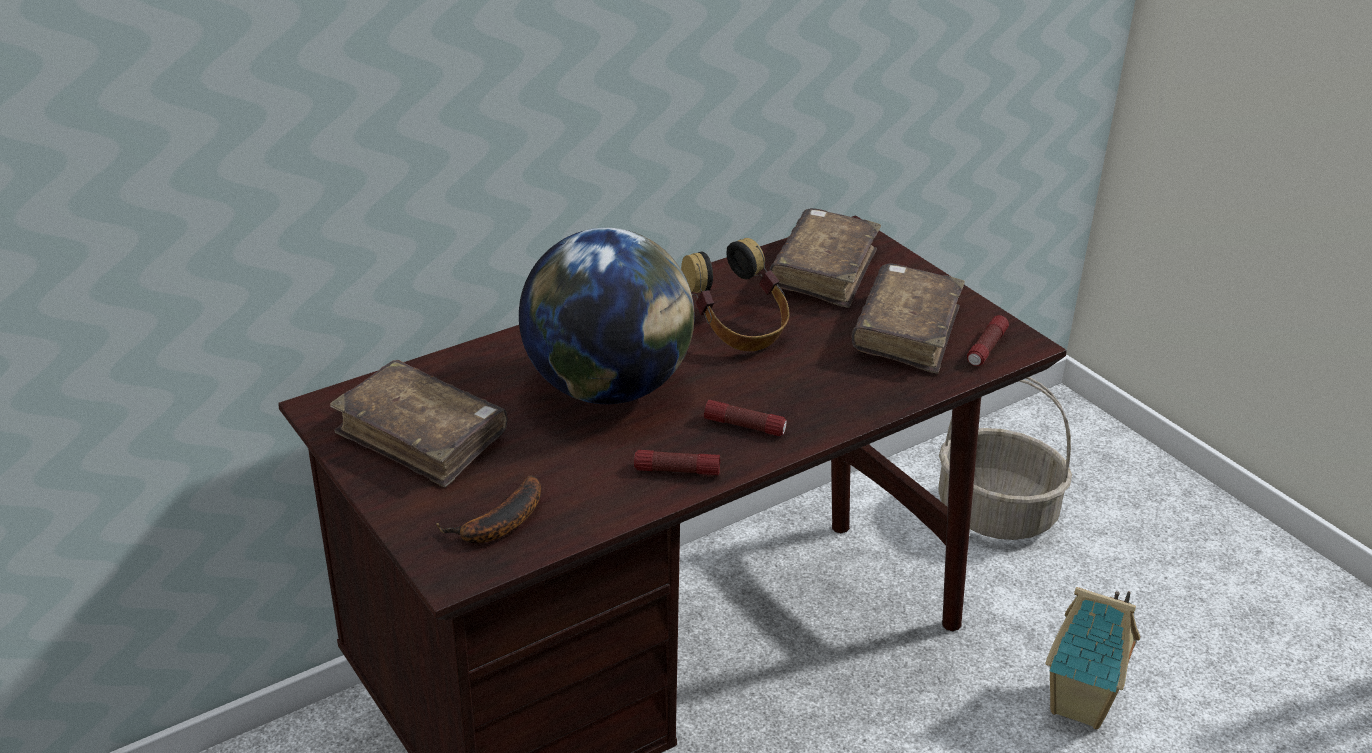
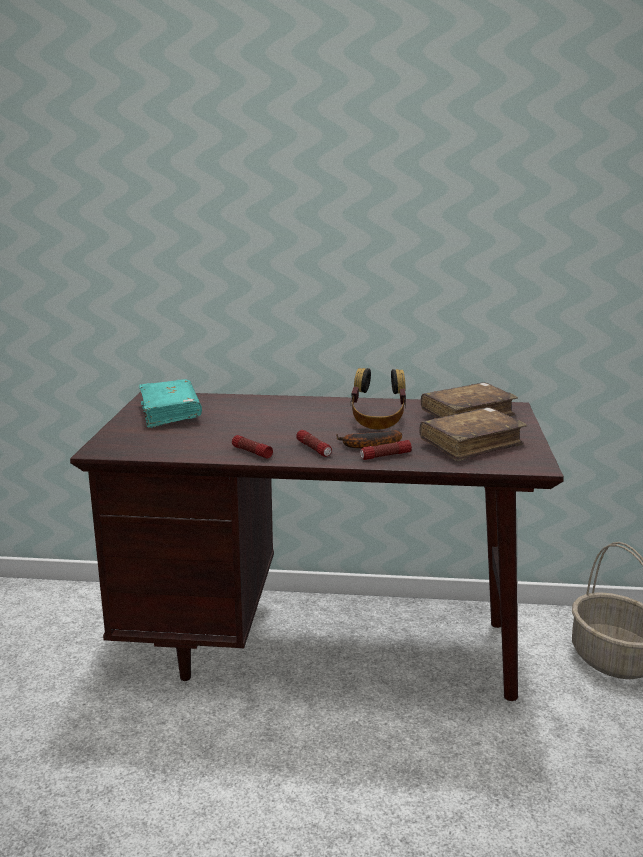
camera: 40 degrees right, 15 degrees down
brown book [330,360,508,487] -> turquoise book [139,379,202,428]
banana [436,475,541,543] -> banana moved to [337,430,402,448]
globe [519,228,695,404] -> none
flashlight [967,315,1009,366] -> flashlight moved to [360,440,412,460]
toy house [1045,587,1140,729] -> none

